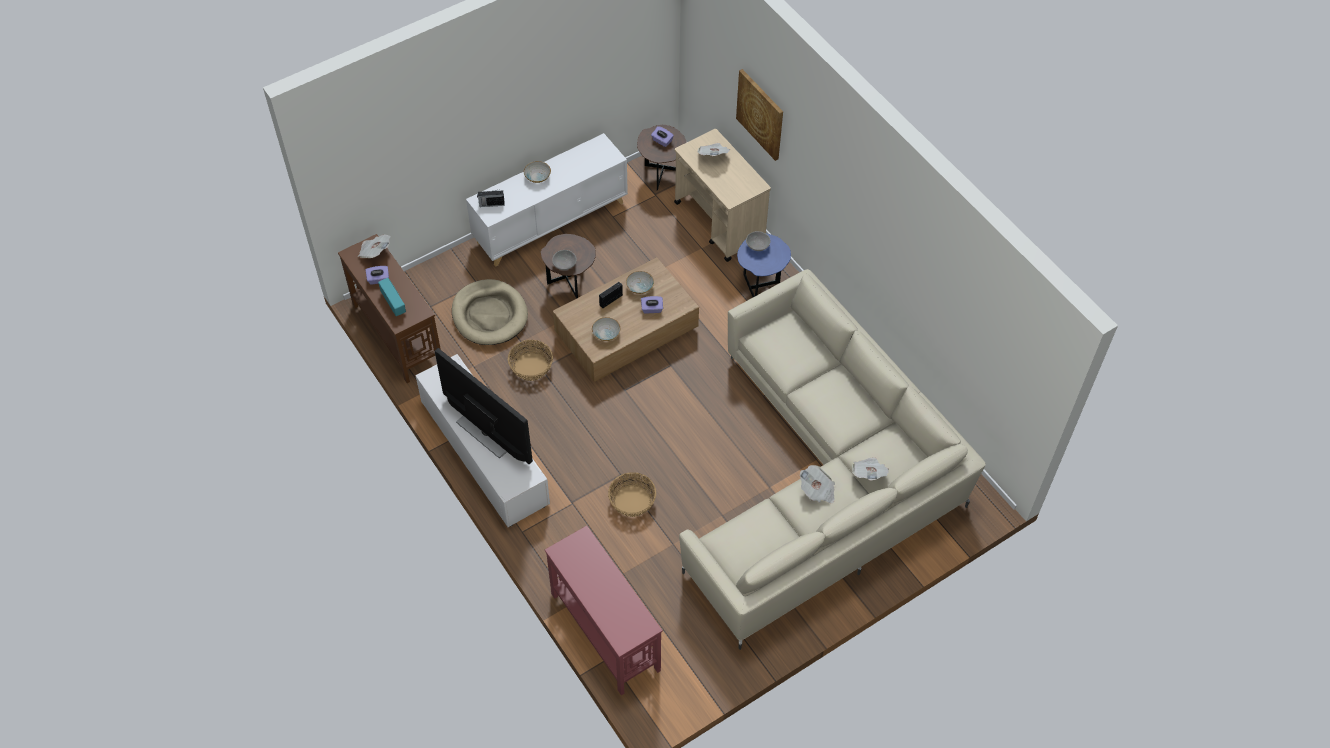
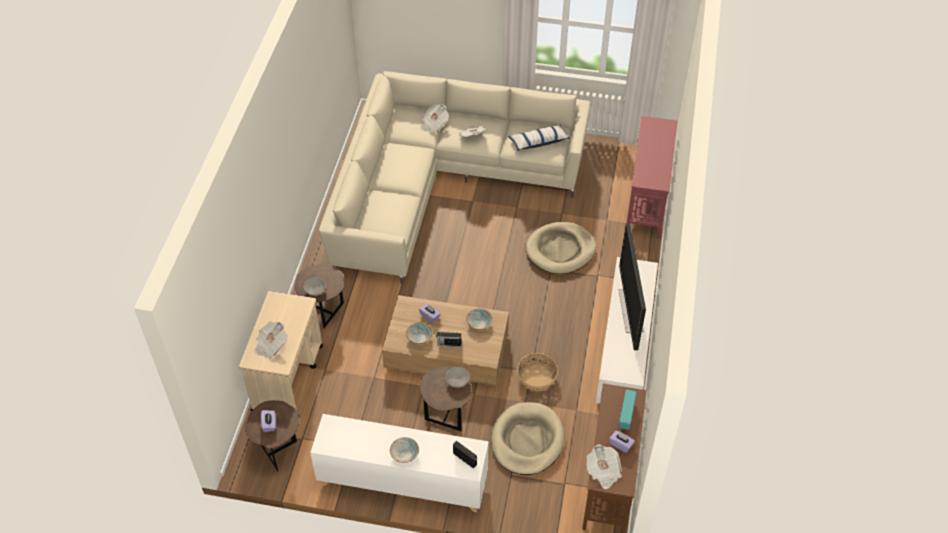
camera: 135 degrees left, 5 degrees down
basket [608,472,656,517] -> beige dog bed [525,222,596,274]
picture [736,69,783,161] -> none
blue side table [737,234,791,297] -> brown side table [295,264,344,328]
none -> pillow [508,124,570,151]

